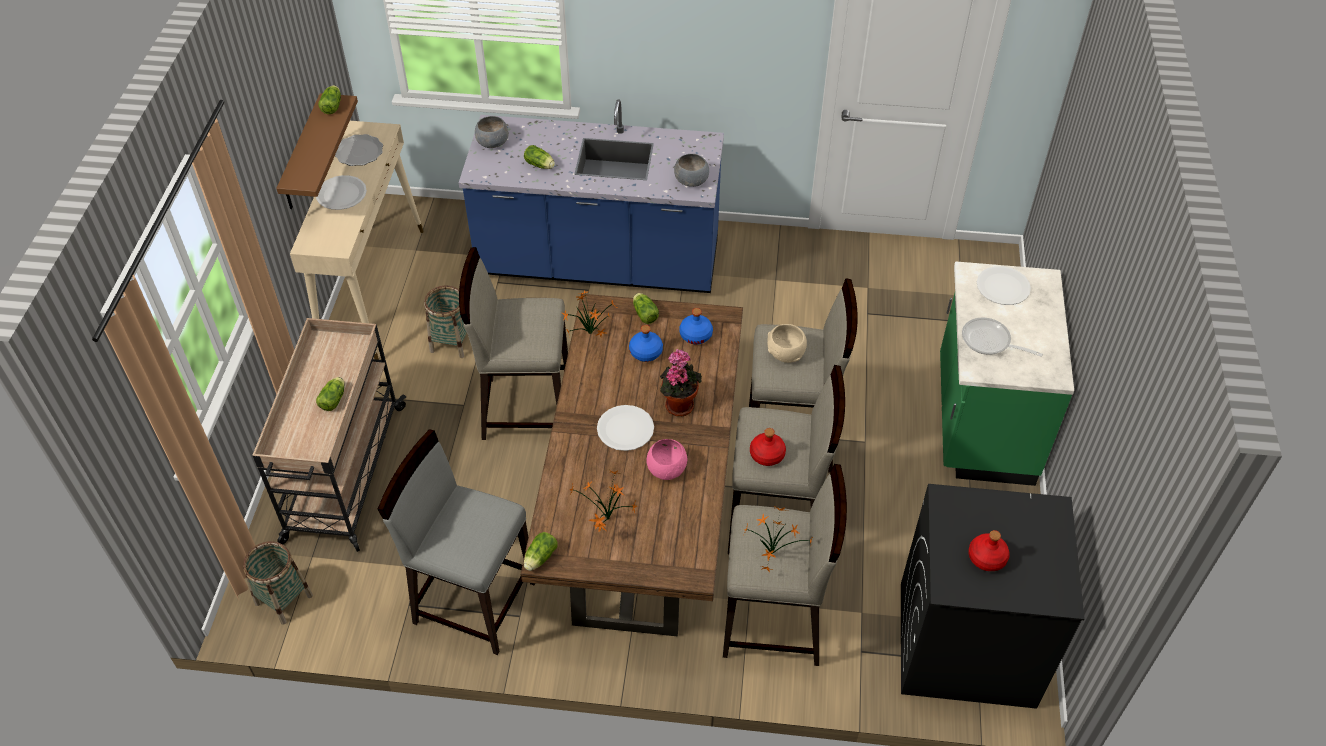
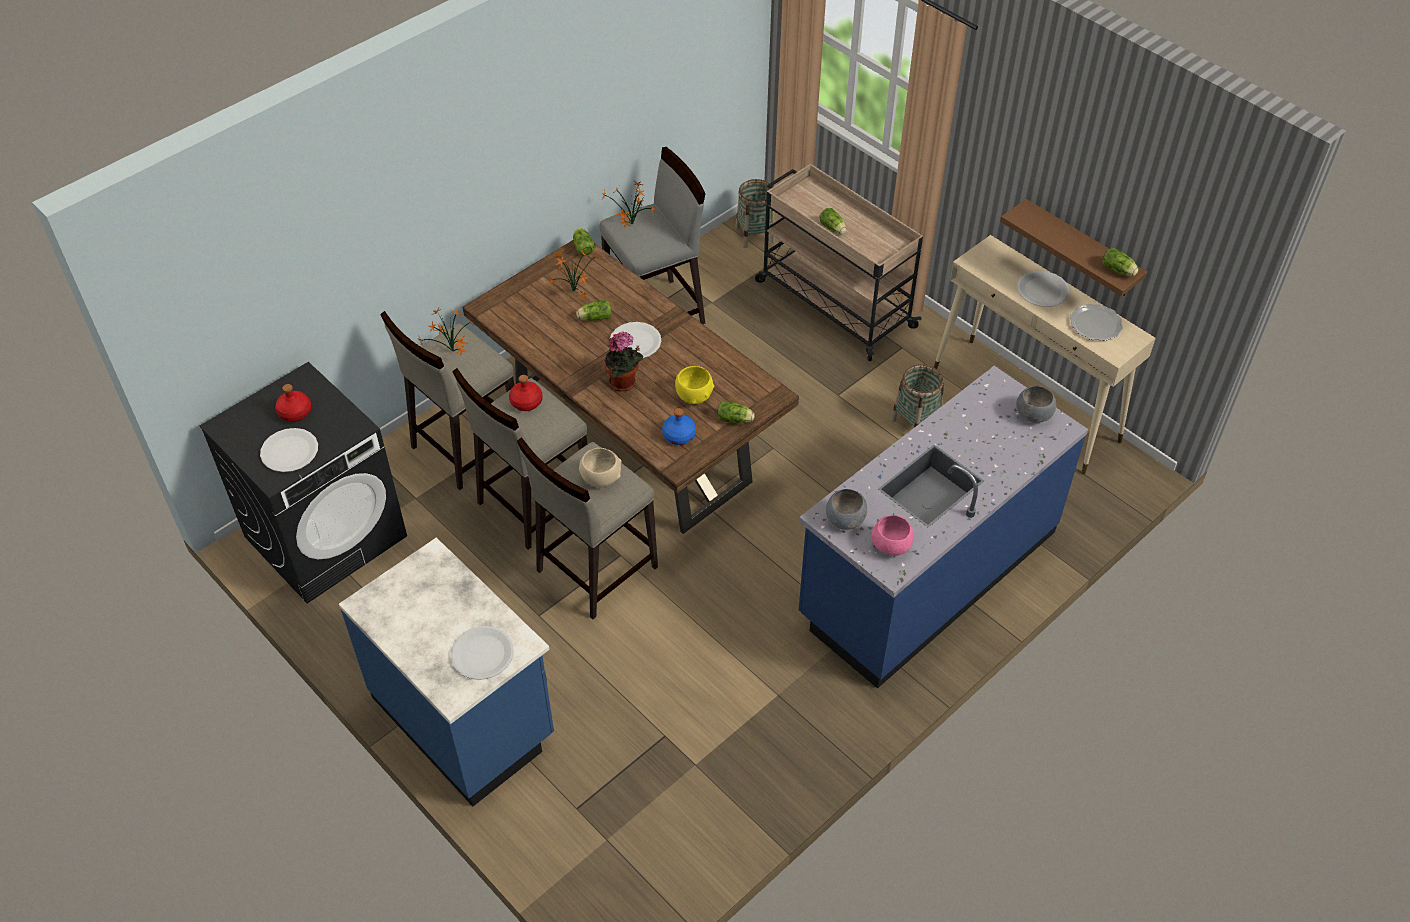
camera: 130 degrees right, 0 degrees up
beige stool [459,247,568,440] -> none
lettuce [524,145,555,169] -> lettuce moved to [576,300,612,321]
potted plant [562,290,617,337] -> potted plant moved to [602,181,655,228]
blue bottle [629,325,663,362] -> yellow bowl [675,366,714,404]
pink bowl [646,439,687,480] -> pink bowl moved to [872,515,914,556]
green counter [940,261,1074,486] -> blue counter [339,538,554,807]
frying pan [962,317,1043,357] -> none
none -> white plate [260,428,318,472]

